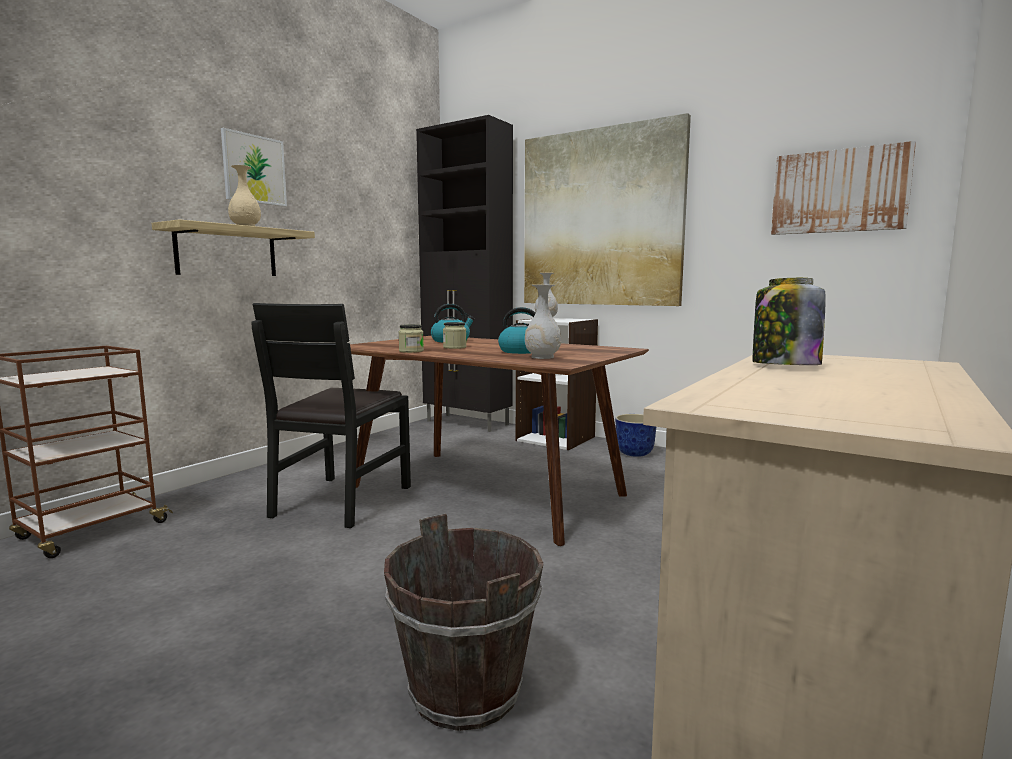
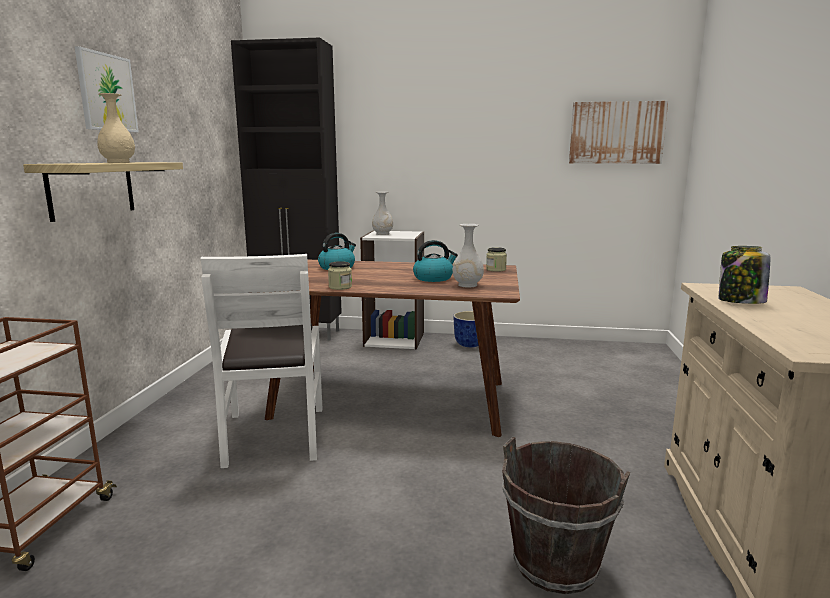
camera: 25 degrees left, 5 degrees up
black chair [251,303,411,528] -> white chair [201,254,322,468]
jar [443,322,466,349] -> jar moved to [486,247,507,272]
picture [524,113,691,306] -> none

